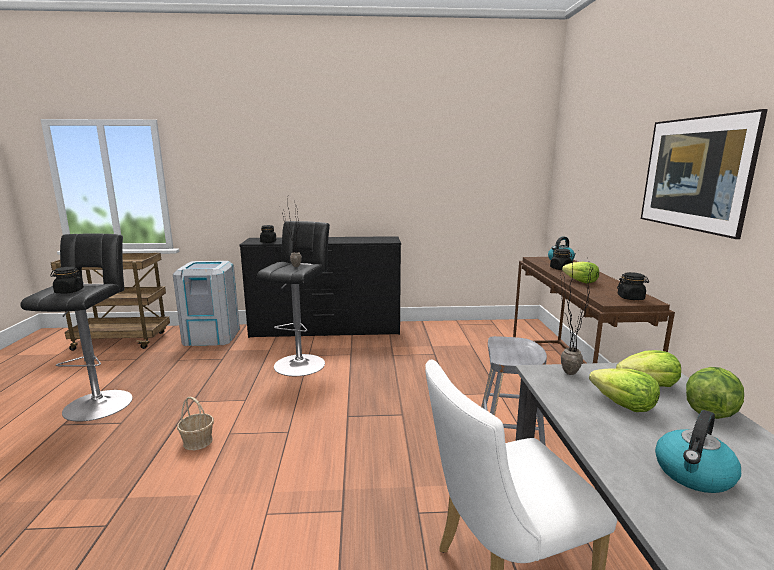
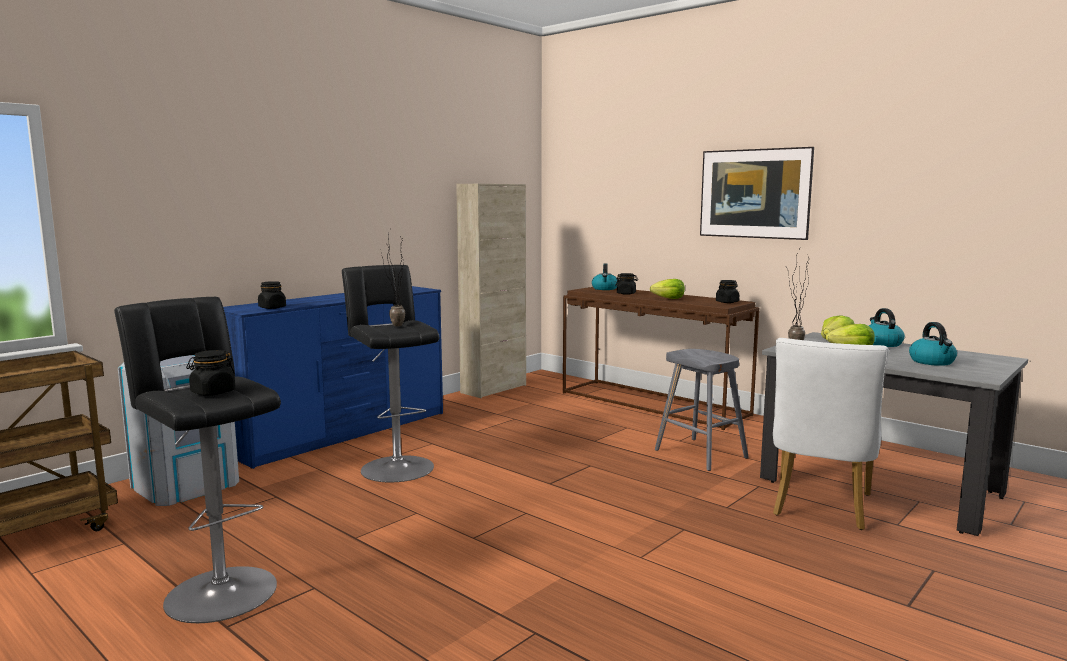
camera: 45 degrees left, 5 degrees down
basket [177,397,214,450] -> none
black dresser [239,236,401,338] -> blue dresser [223,286,443,469]
lettuce [686,367,744,419] -> kettle [869,308,905,347]
none -> beige cabinet [456,184,526,398]

